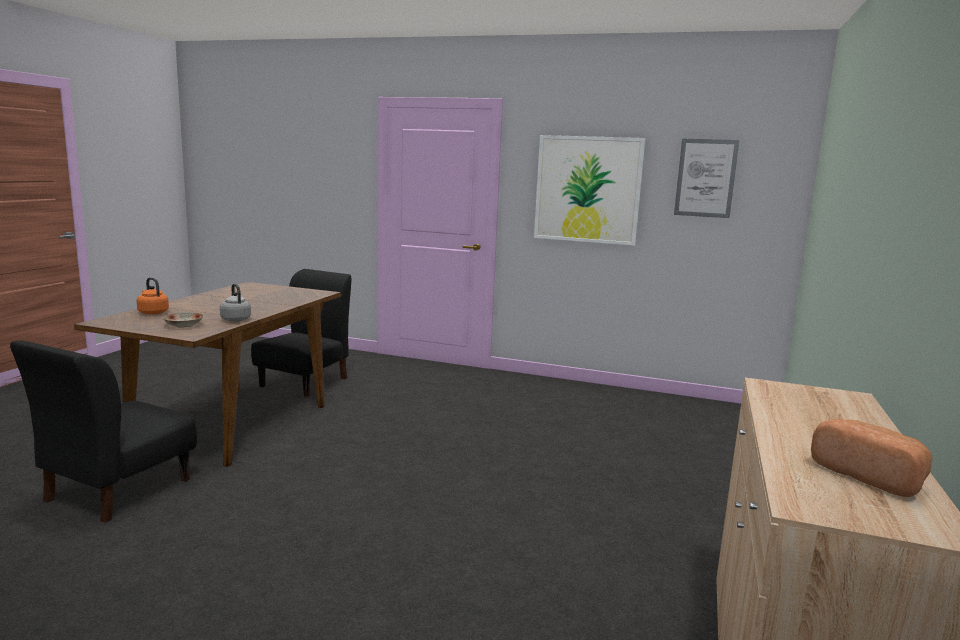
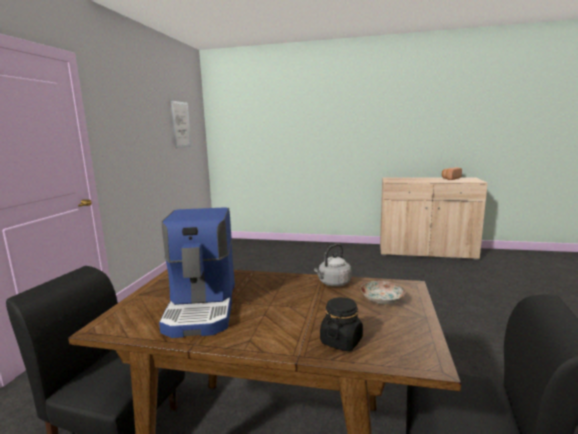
camera: 95 degrees left, 0 degrees up
orange kettle [137,277,169,315] -> black jar [320,297,363,351]
picture [534,135,646,246] -> none
none -> coffee machine [159,207,235,338]

